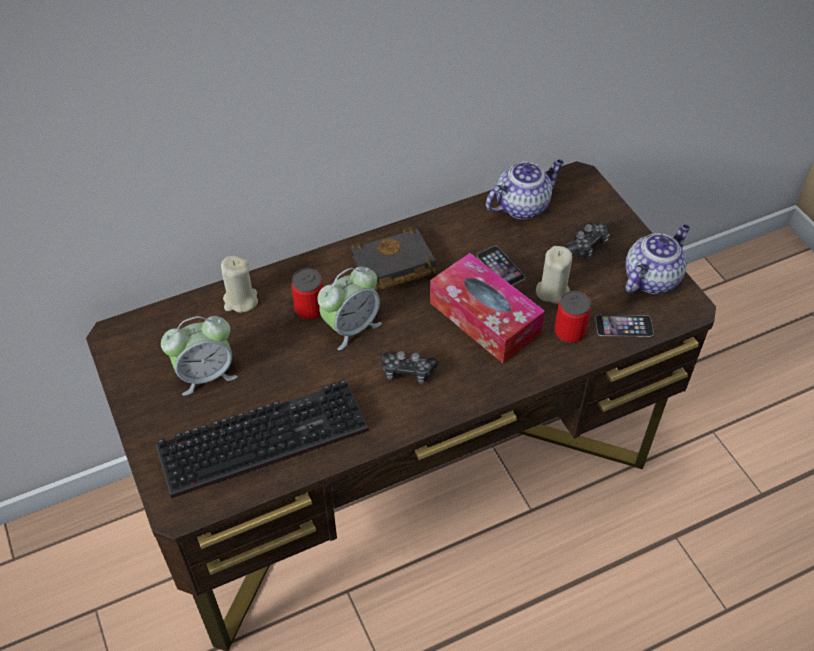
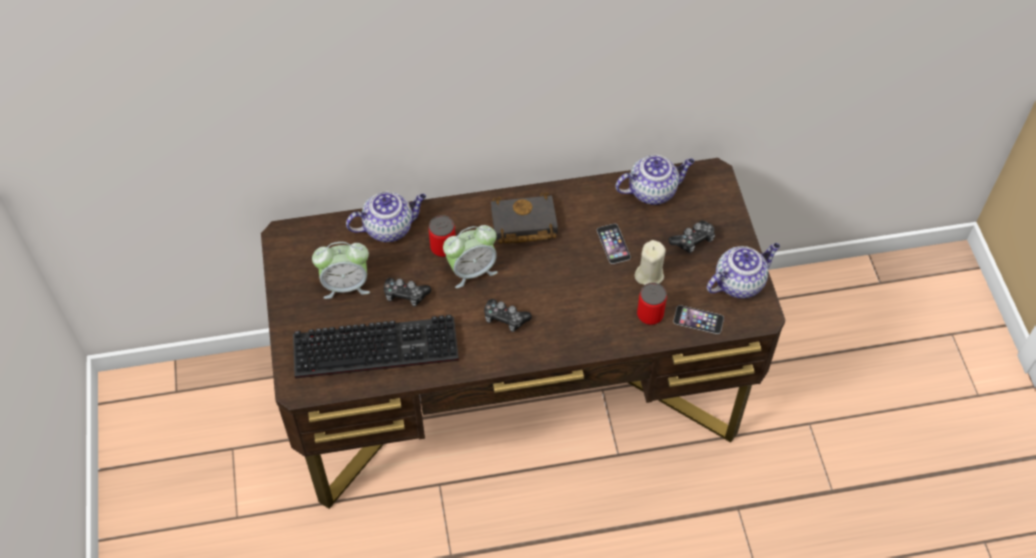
camera: 15 degrees right, 5 degrees up
beige candle [221,256,258,313] -> teapot [346,191,426,242]
tissue box [430,253,545,363] -> none
none -> game controller [384,278,431,307]

